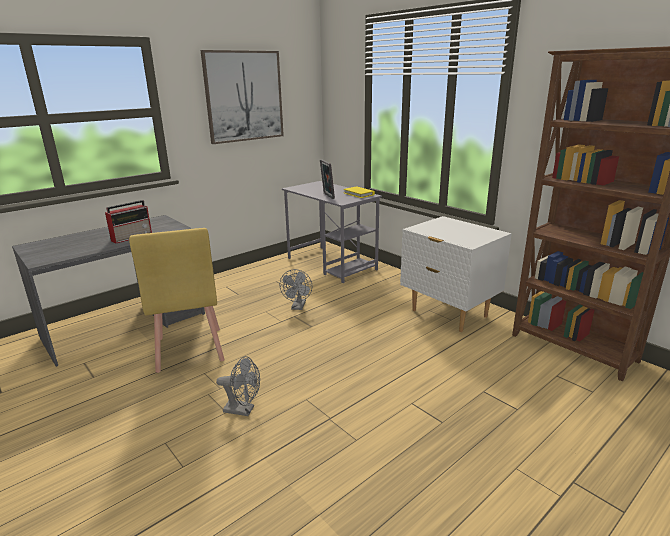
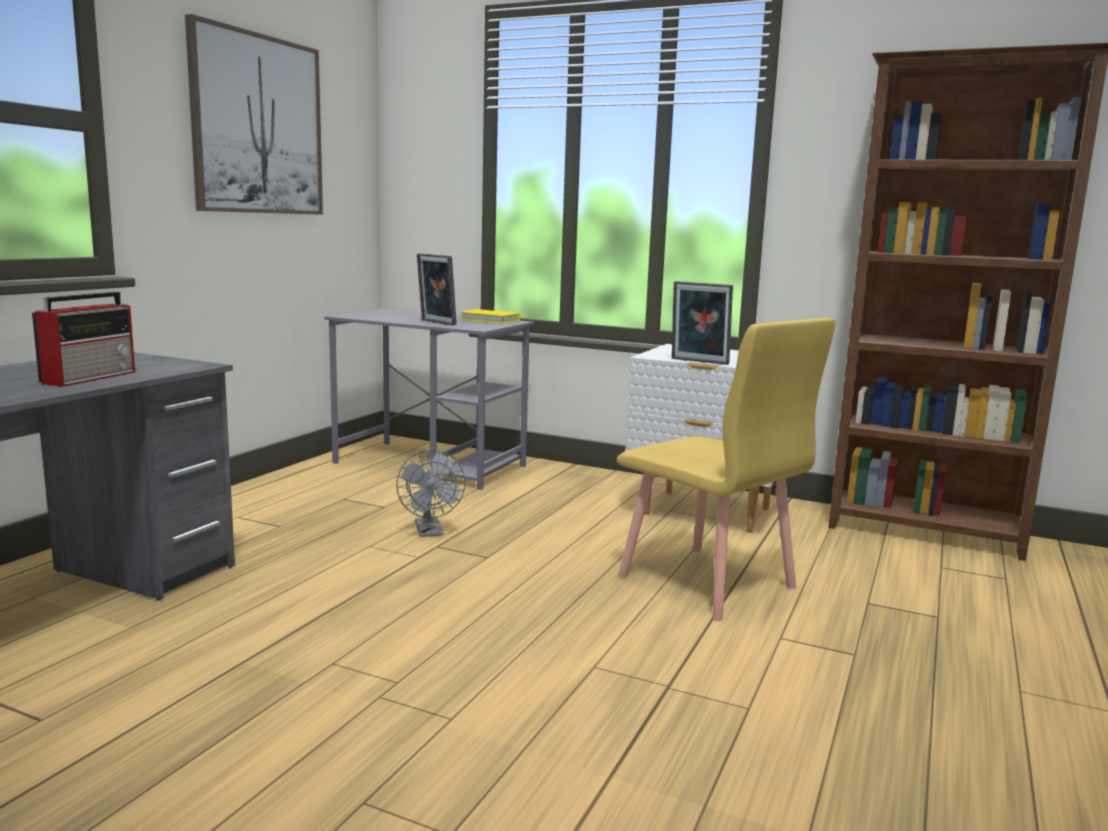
camera: 25 degrees left, 10 degrees down
yellow chair [129,228,225,373] -> yellow chair moved to [617,318,835,621]
grey fan [216,356,260,416] -> none
none -> picture frame [672,281,733,365]

